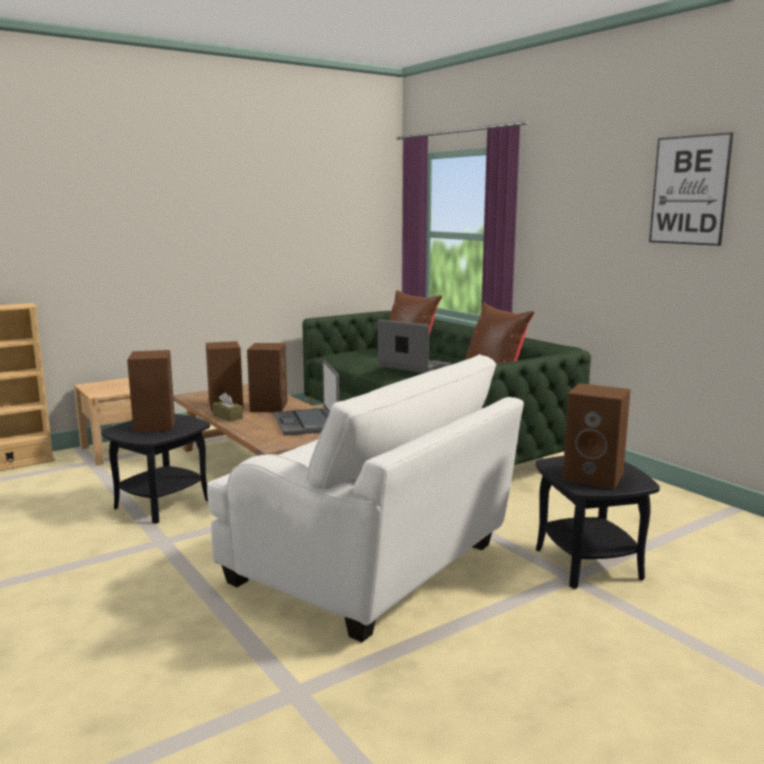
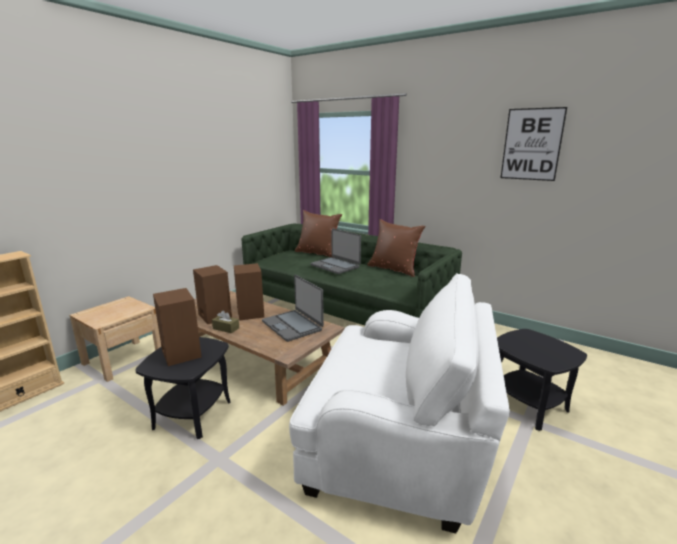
camera: 20 degrees left, 5 degrees up
laptop [378,319,451,373] -> laptop turned 150 degrees counterclockwise [310,229,361,274]
brown speaker [563,383,631,489] -> none

